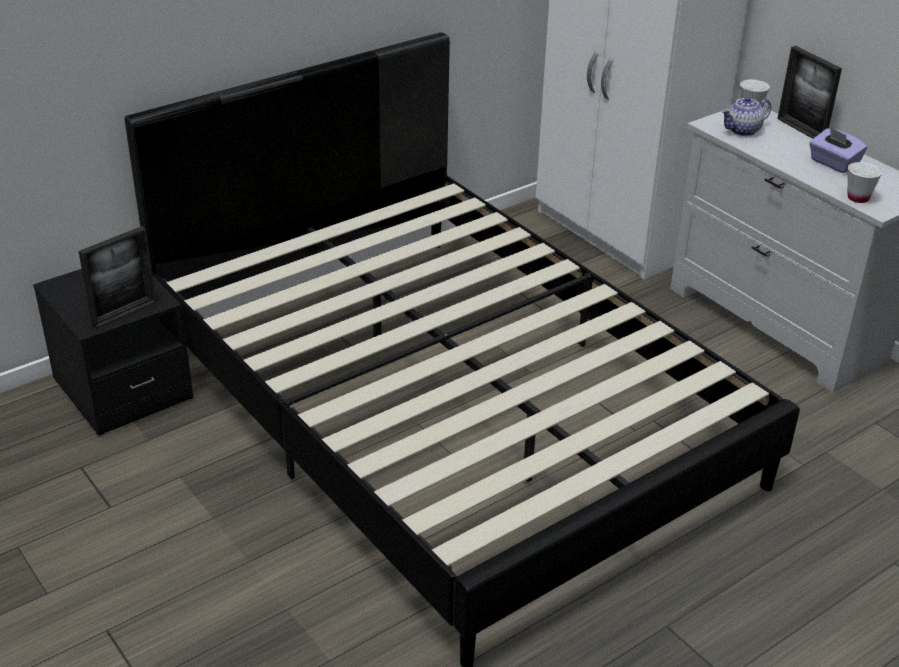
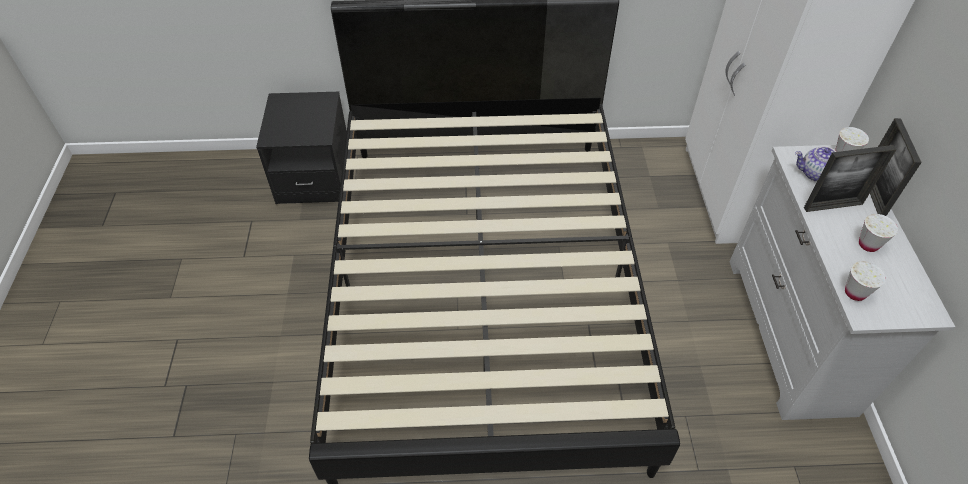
camera: 35 degrees right, 15 degrees up
picture frame [78,226,156,329] -> picture frame moved to [804,145,897,212]
purple tissue box [809,127,867,173] -> white cup [859,214,898,252]

